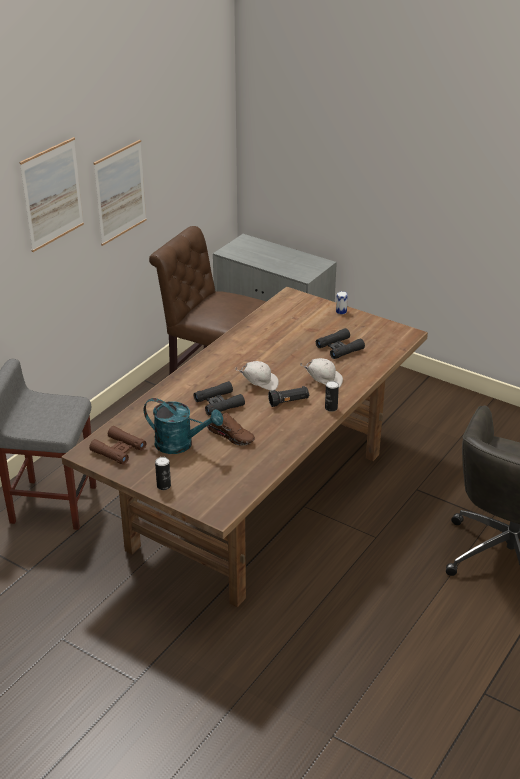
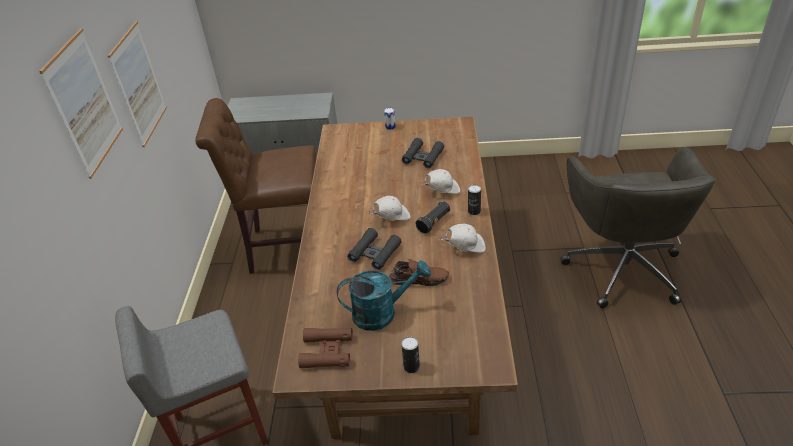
camera: 30 degrees left, 5 degrees up
none -> white cap [439,224,486,253]

